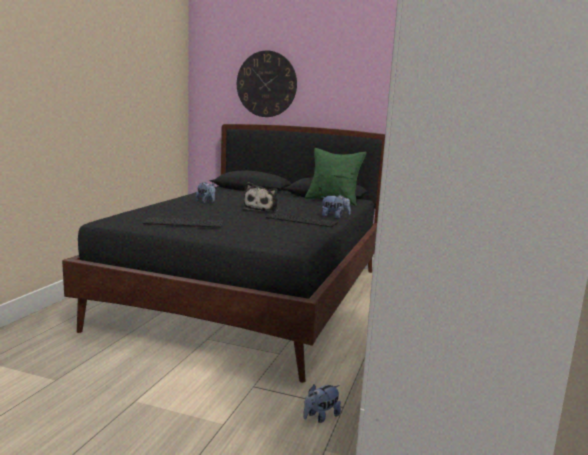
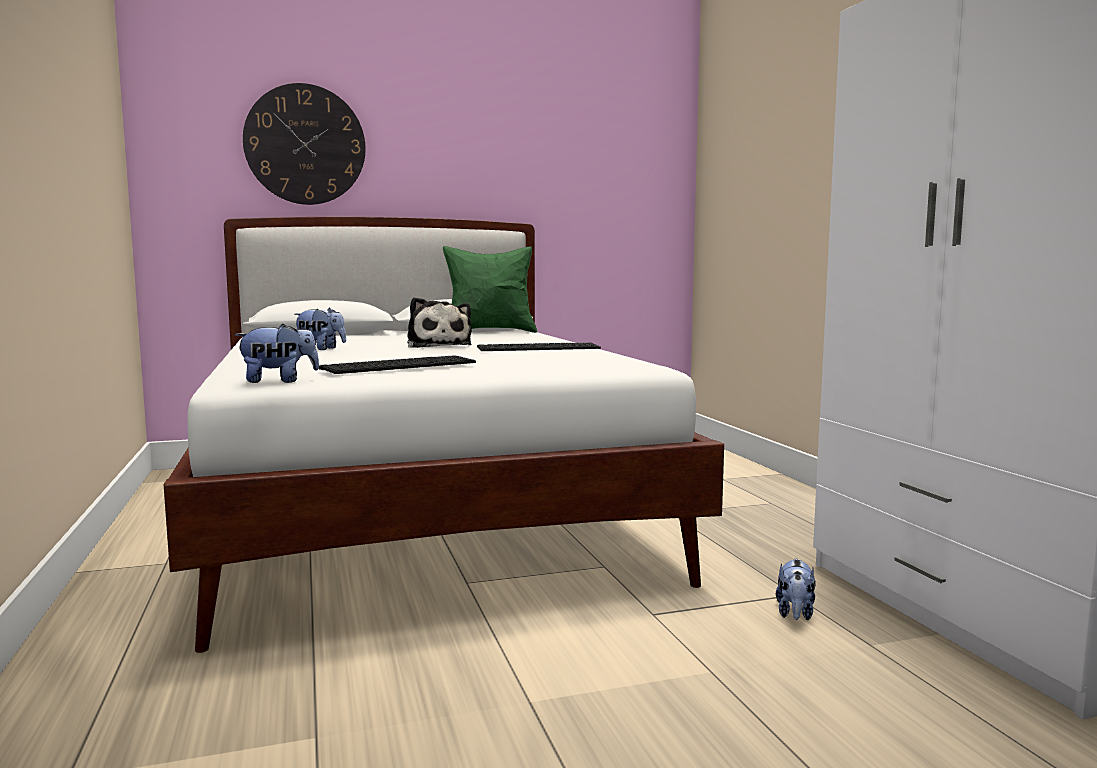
camera: 35 degrees left, 5 degrees down
black bed [62,124,385,383] -> white bed [164,217,724,653]
plush toy [321,195,351,219] -> plush toy moved to [235,324,319,383]

